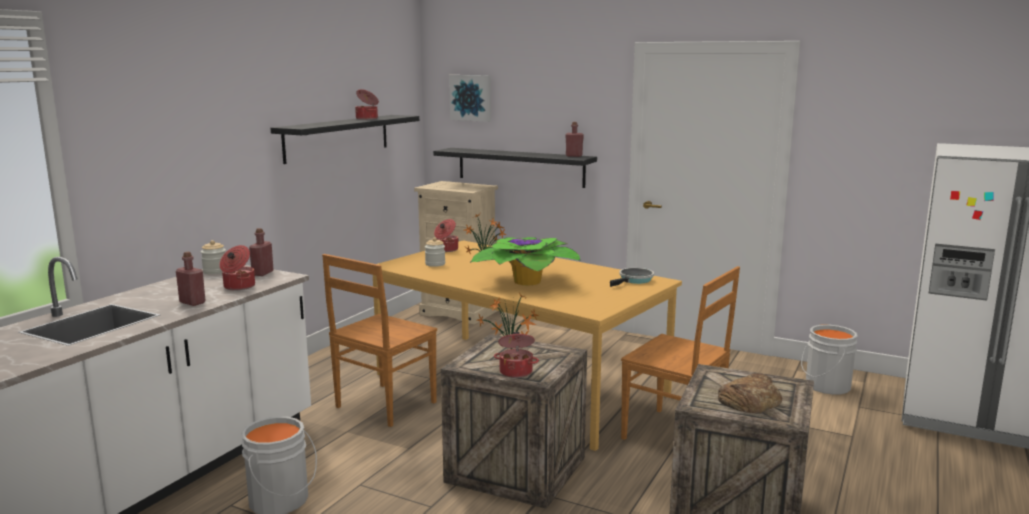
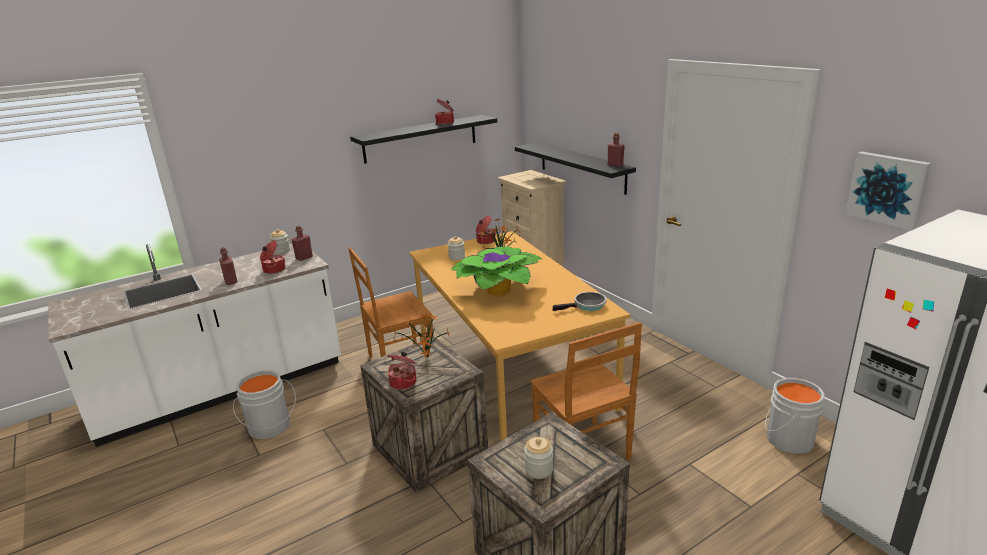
camera: 30 degrees right, 10 degrees up
picture [449,75,491,122] -> picture moved to [846,152,932,230]
bread [718,373,782,413] -> jar [524,437,553,479]

